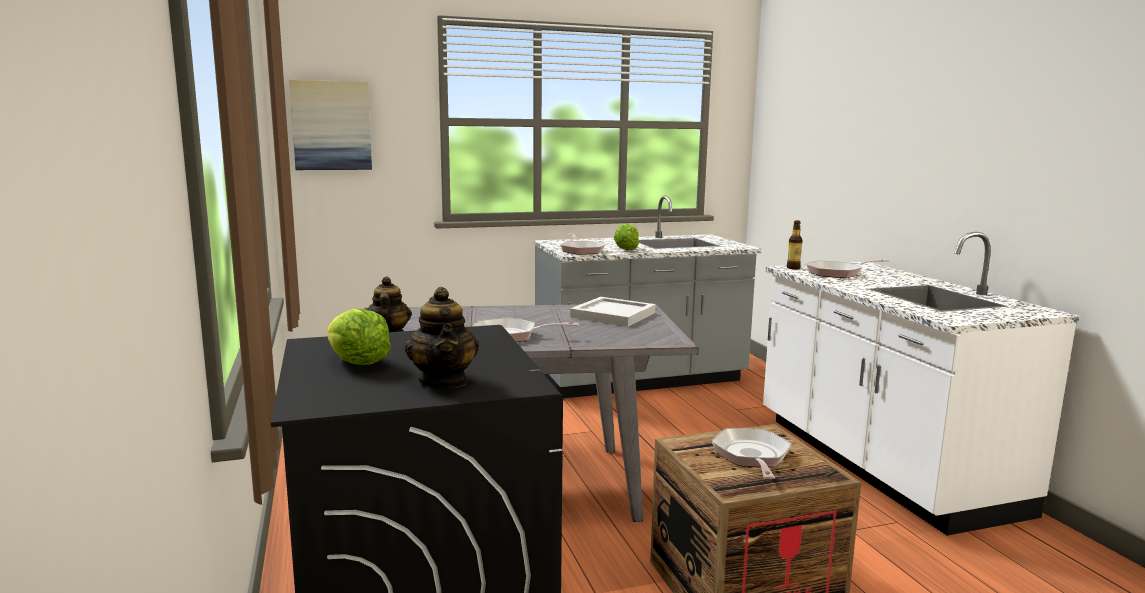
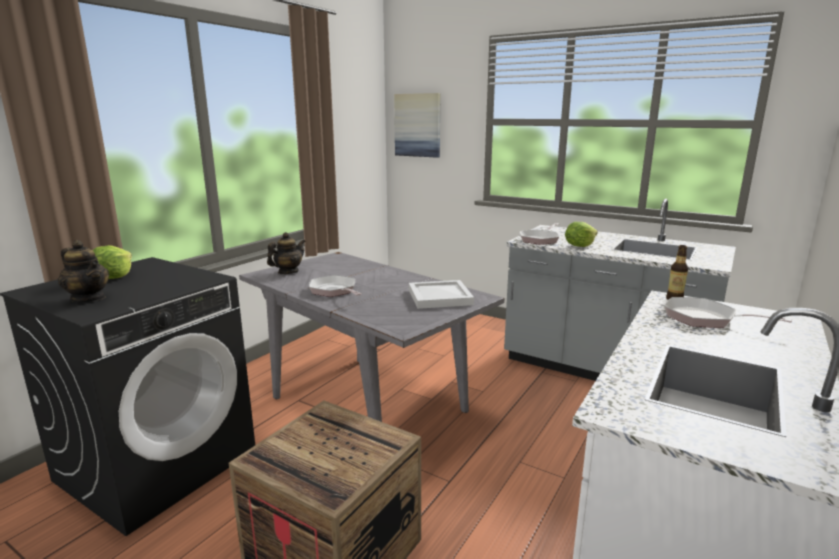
camera: 50 degrees right, 5 degrees up
teapot [405,287,479,389] -> teapot turned 90 degrees counterclockwise [58,240,109,303]
frying pan [712,428,792,479] -> none

